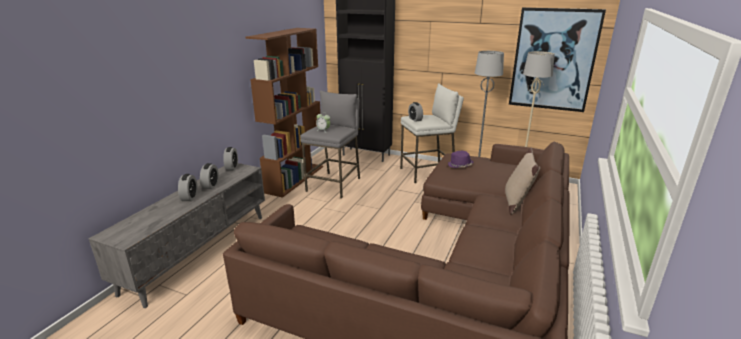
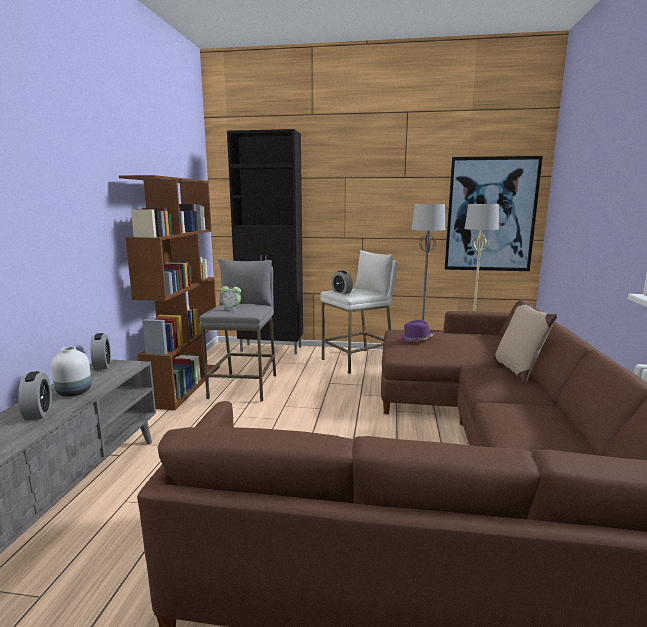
camera: 15 degrees left, 10 degrees down
alarm clock [200,163,219,189] -> white vase [51,347,92,397]

